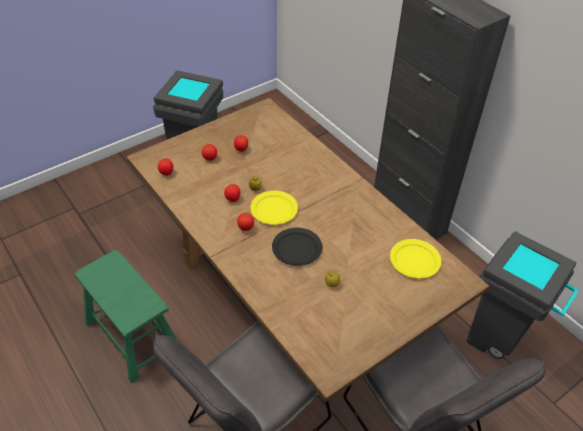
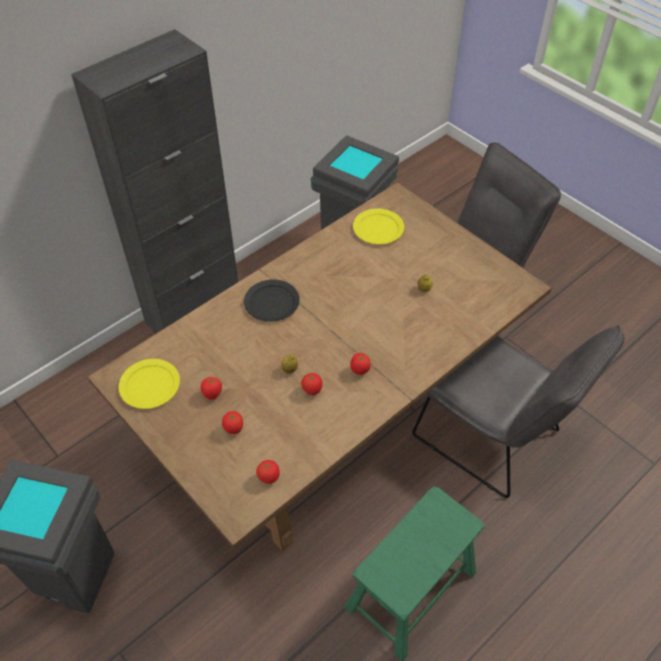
camera: 95 degrees left, 5 degrees up
yellow plate [250,191,298,225] -> yellow plate moved to [119,359,180,409]
black plate [272,228,322,266] -> black plate moved to [244,279,300,322]

